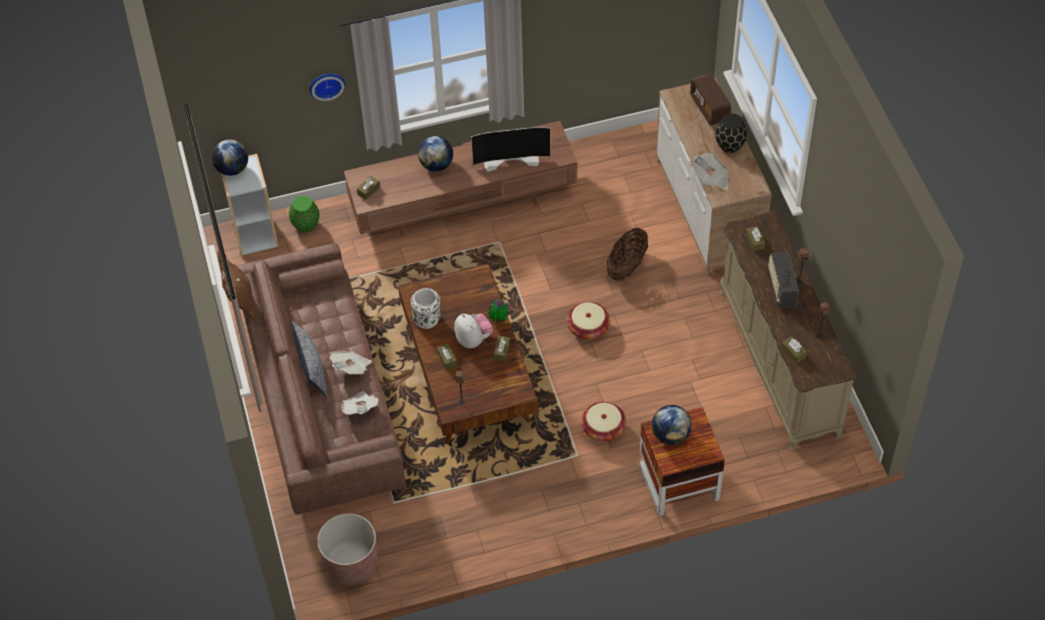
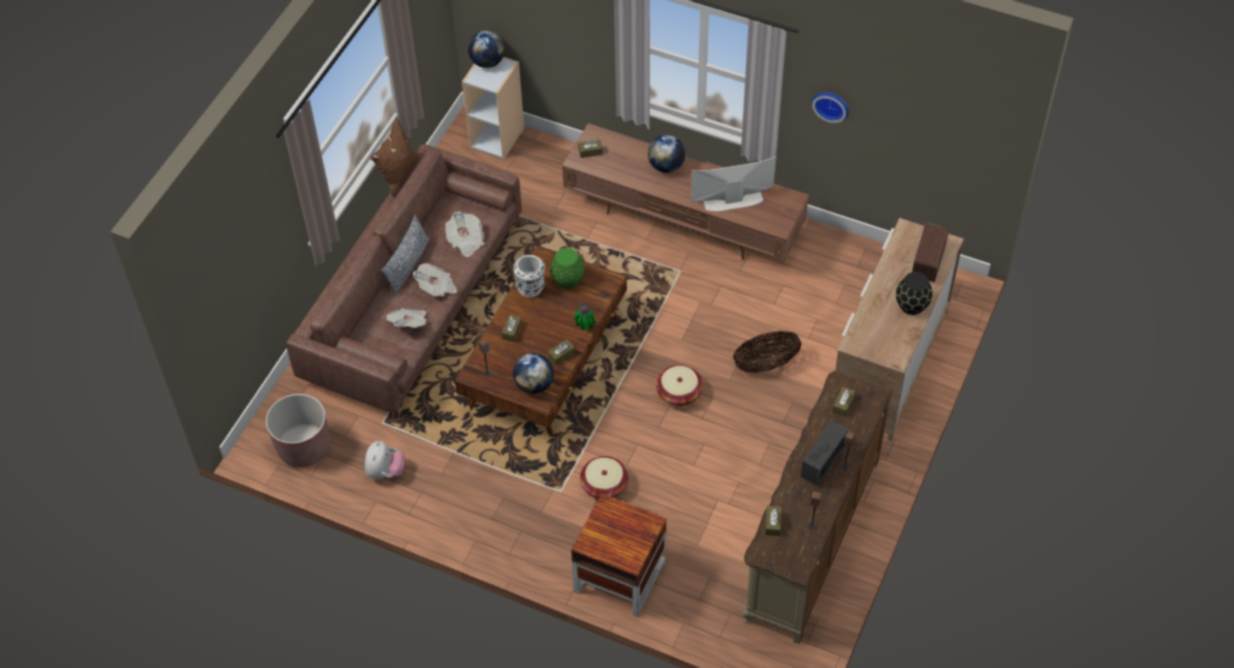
camera: 40 degrees right, 0 degrees up
green vase [289,196,319,232] -> green vase moved to [550,248,584,289]
wall clock [310,73,345,101] -> wall clock moved to [812,92,849,123]
plush toy [454,314,493,348] -> plush toy moved to [365,441,405,479]
television [471,127,551,172] -> television turned 135 degrees clockwise [691,156,776,211]
globe [652,405,692,445] -> globe moved to [513,353,554,394]
newspaper [694,153,729,190] -> newspaper moved to [445,211,485,257]

